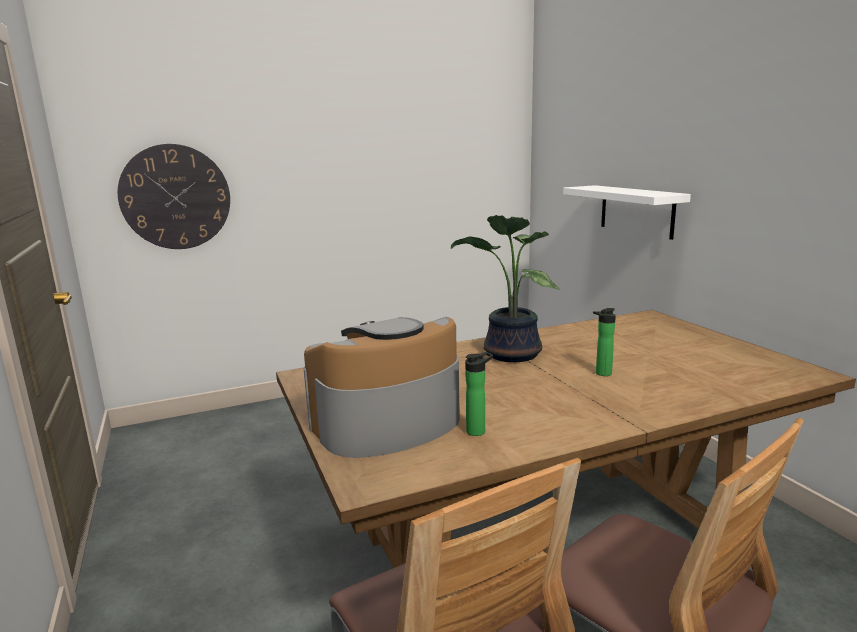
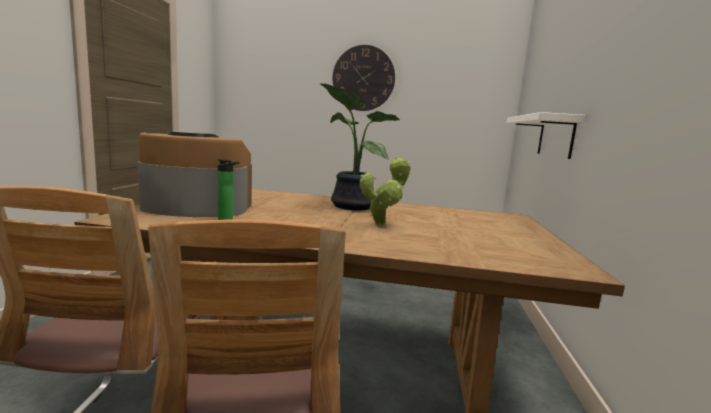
camera: 30 degrees right, 5 degrees down
wall clock [118,144,230,249] -> wall clock moved to [333,45,395,111]
bottle [593,308,616,376] -> potted plant [360,157,411,227]

